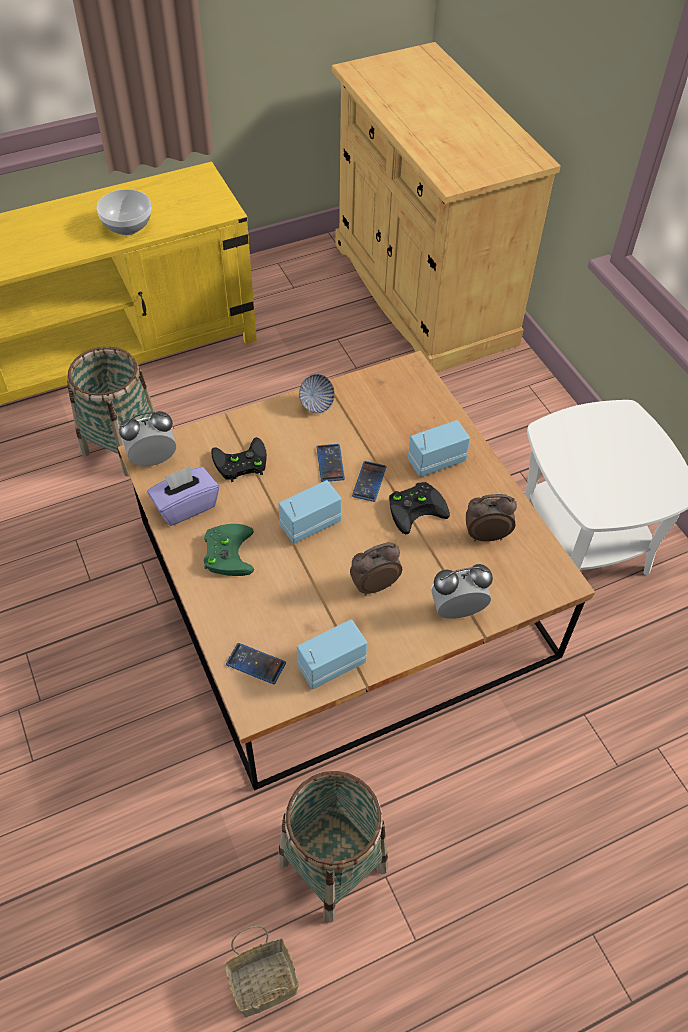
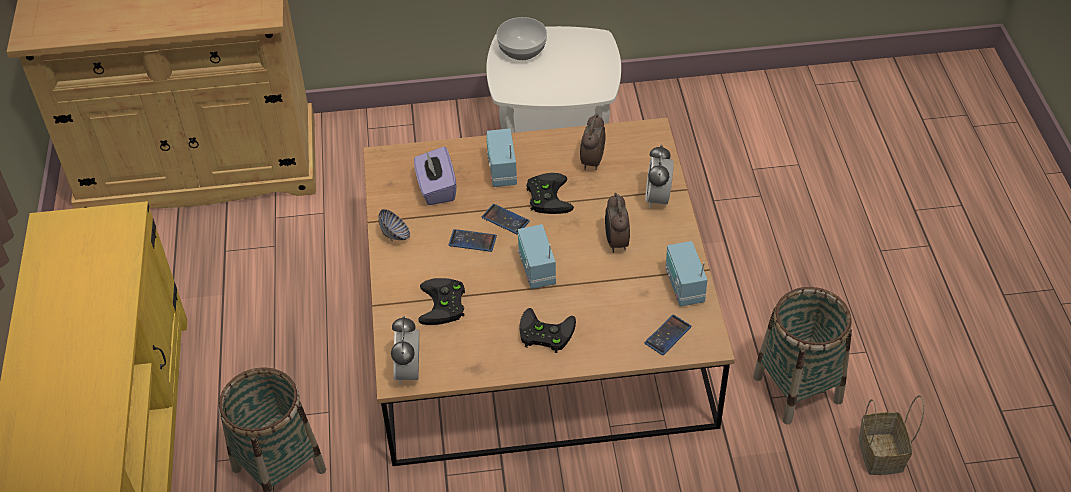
camera: 70 degrees left, 5 degrees down
bowl [96,189,151,235] -> bowl moved to [496,17,547,60]
purple tissue box [147,466,219,526] -> purple tissue box moved to [414,146,457,205]
green game controller [203,524,254,576] -> black game controller [519,308,576,353]

